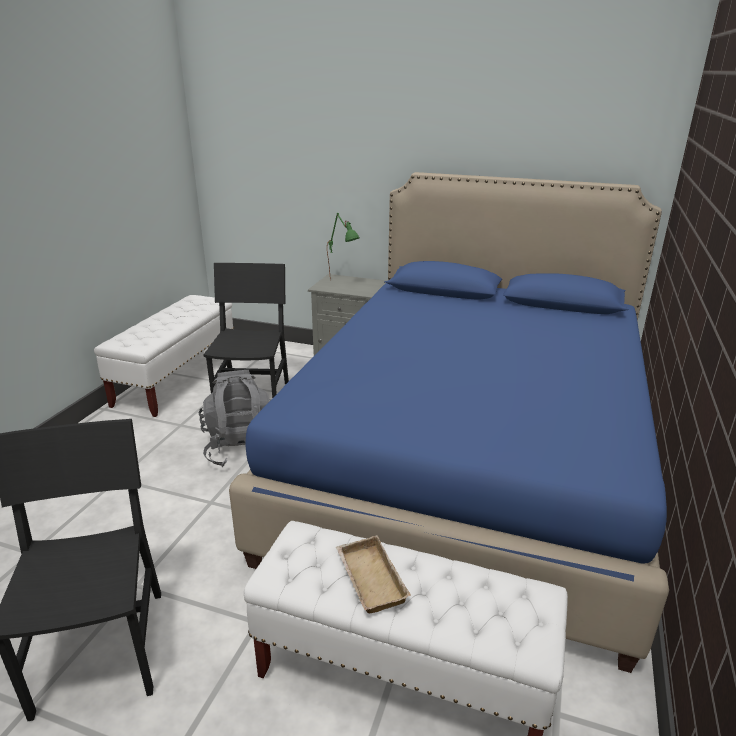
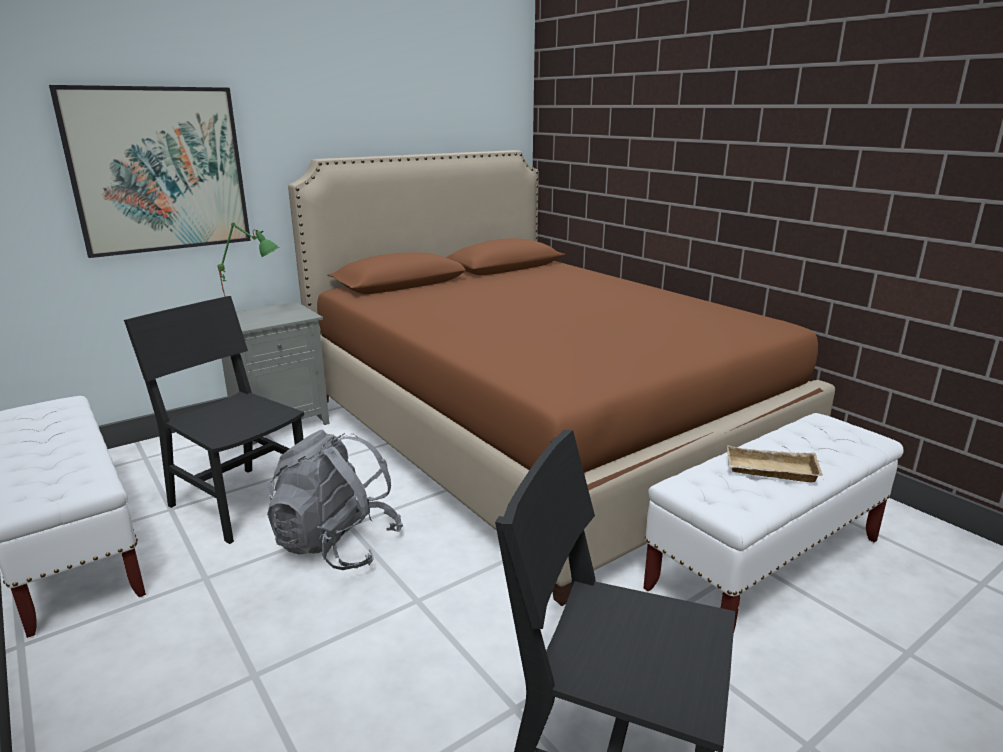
camera: 55 degrees left, 5 degrees down
blue bed [229,172,669,673] -> brown bed [288,150,835,606]
none -> picture [49,85,251,258]

